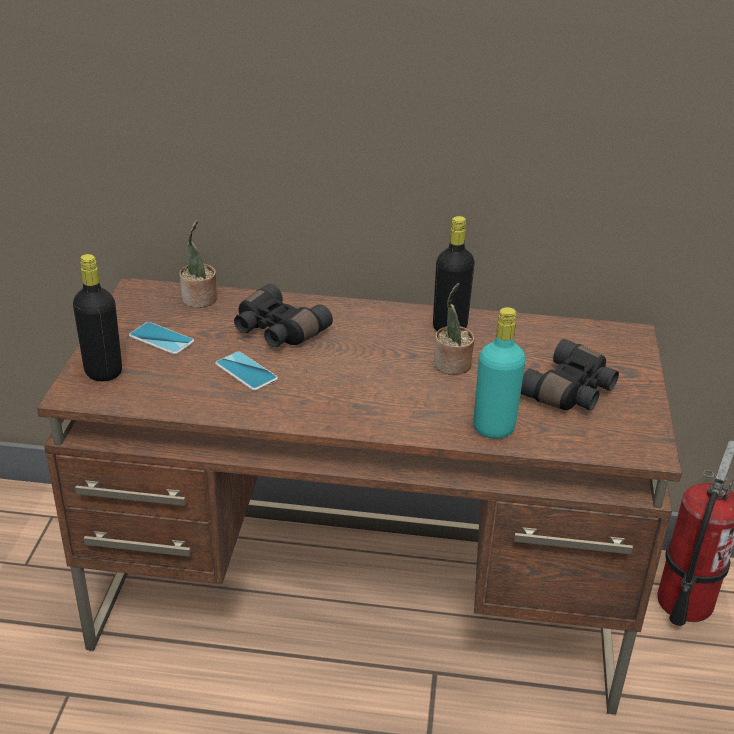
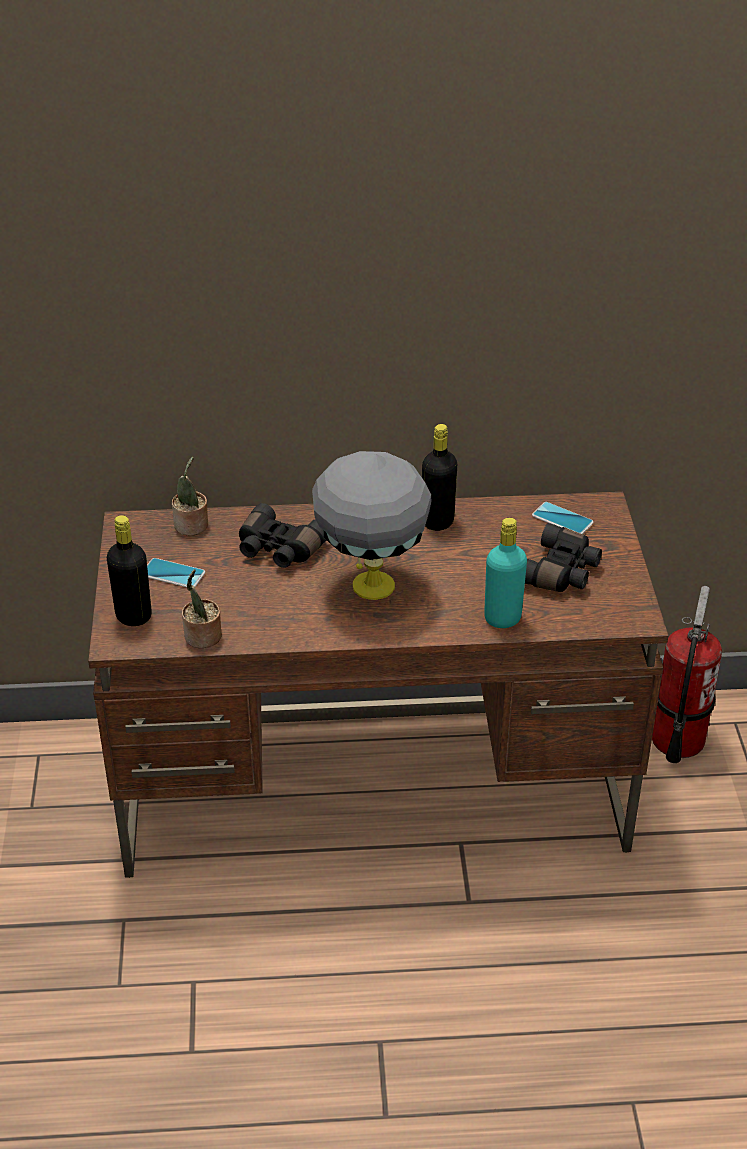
camera: 10 degrees left, 5 degrees up
phone [215,351,278,391] -> phone moved to [532,502,593,534]
potted plant [434,283,475,375] -> potted plant moved to [182,569,222,648]
none -> grey table lamp [312,451,431,600]

